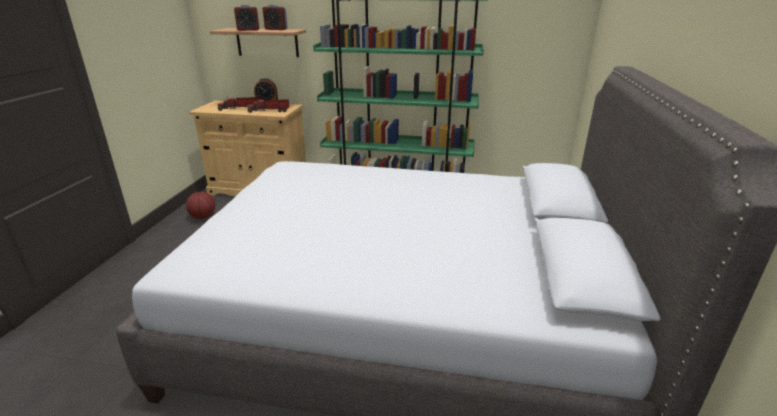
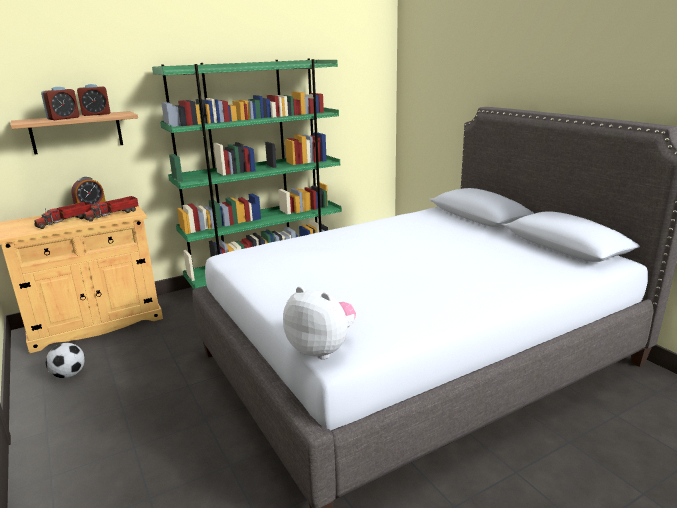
camera: 40 degrees left, 5 degrees down
basketball [186,191,215,219] -> football [46,343,85,378]
none -> plush toy [283,286,356,360]

